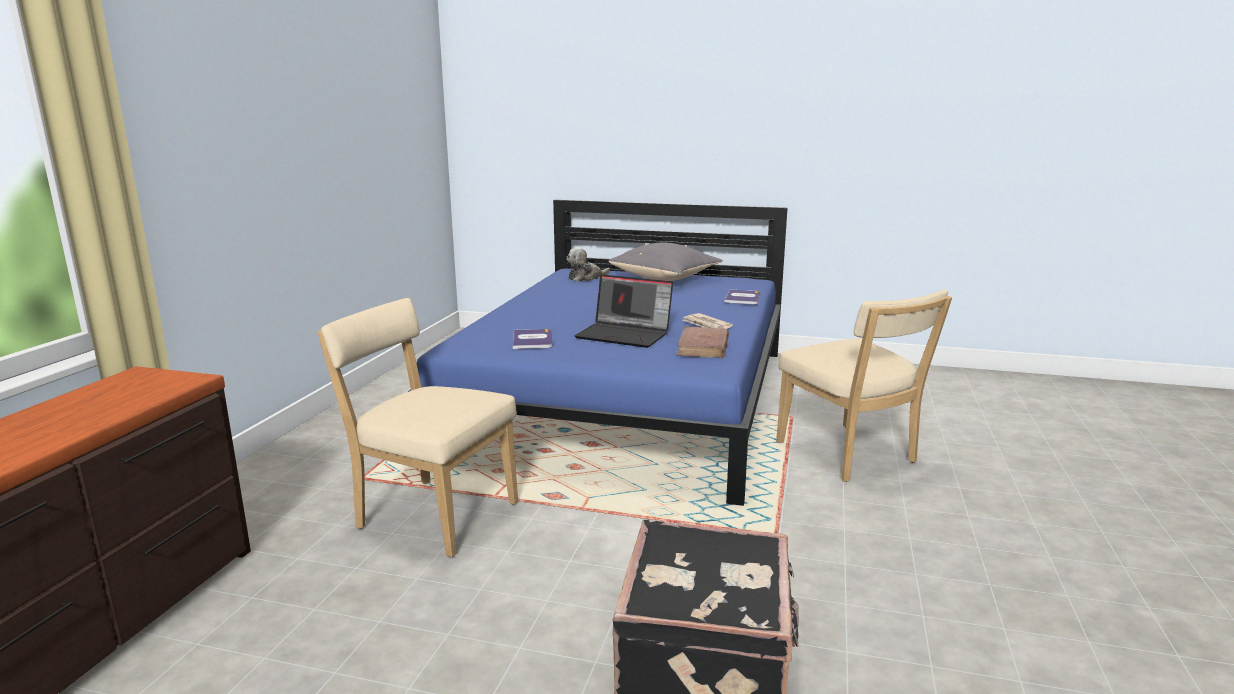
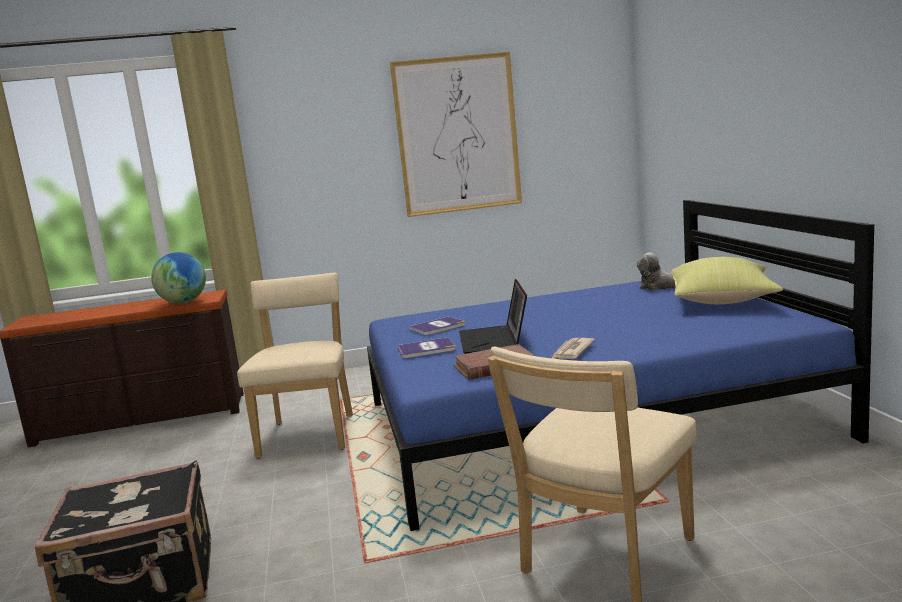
camera: 65 degrees right, 5 degrees down
grey pillow [609,243,723,281] -> yellow pillow [671,257,783,304]
book [724,289,760,304] -> book moved to [397,337,456,358]
none -> globe [151,252,206,304]
none -> picture [390,52,522,217]

